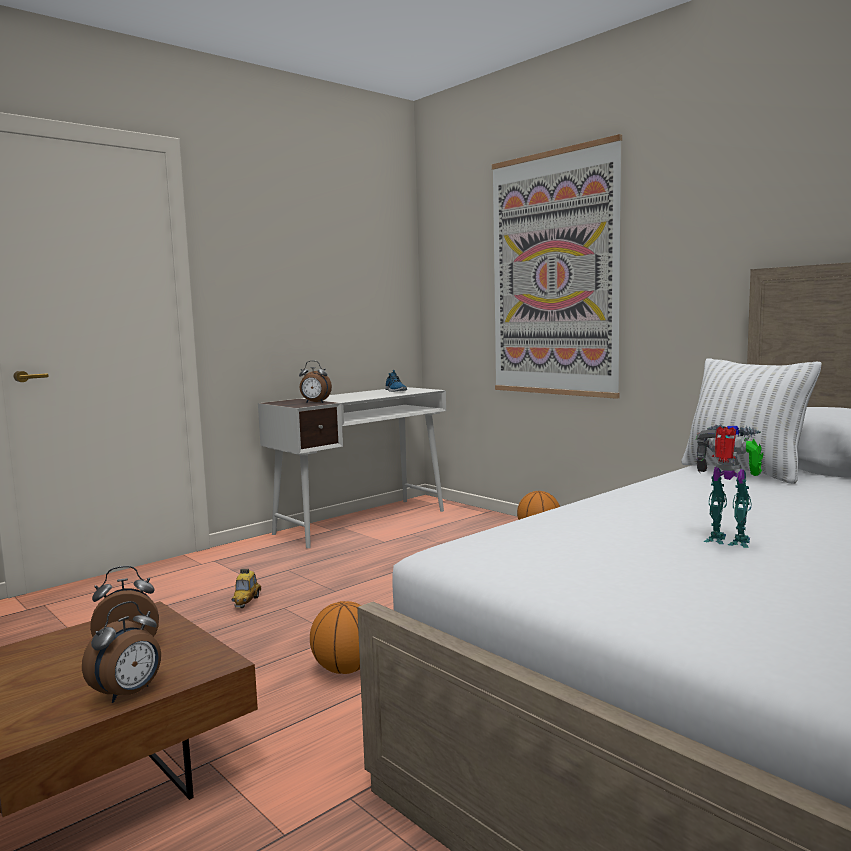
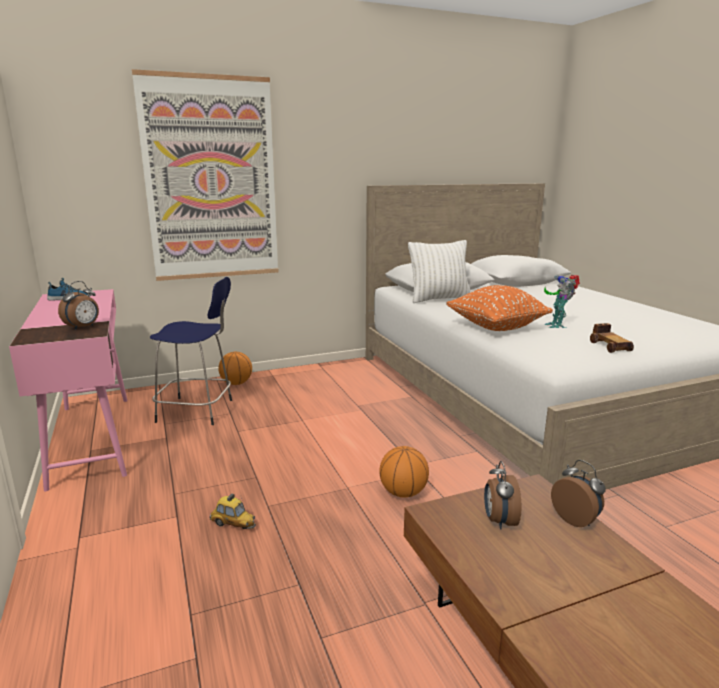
camera: 70 degrees left, 10 degrees up
white desk [258,387,446,548] -> pink desk [9,289,128,491]
toy robot [696,424,764,548] -> toy robot turned 60 degrees counterclockwise [544,275,580,328]
none -> blue stool [150,277,232,425]
none -> orange pillow [446,285,553,331]
none -> toy car [590,323,634,353]

